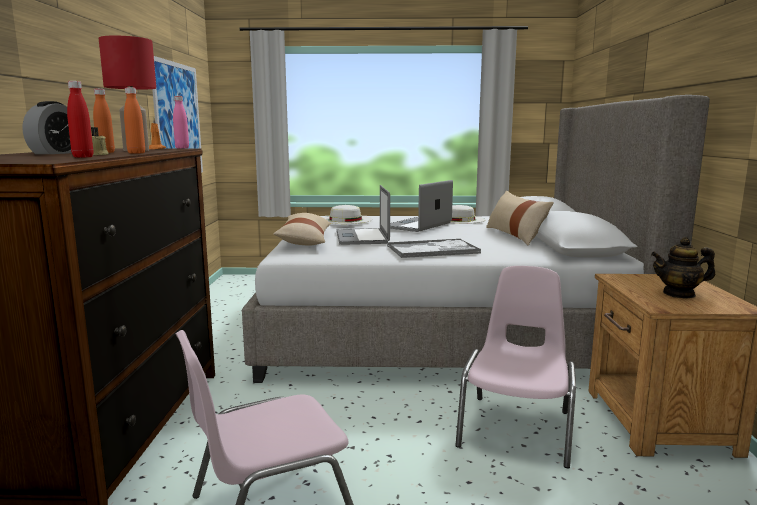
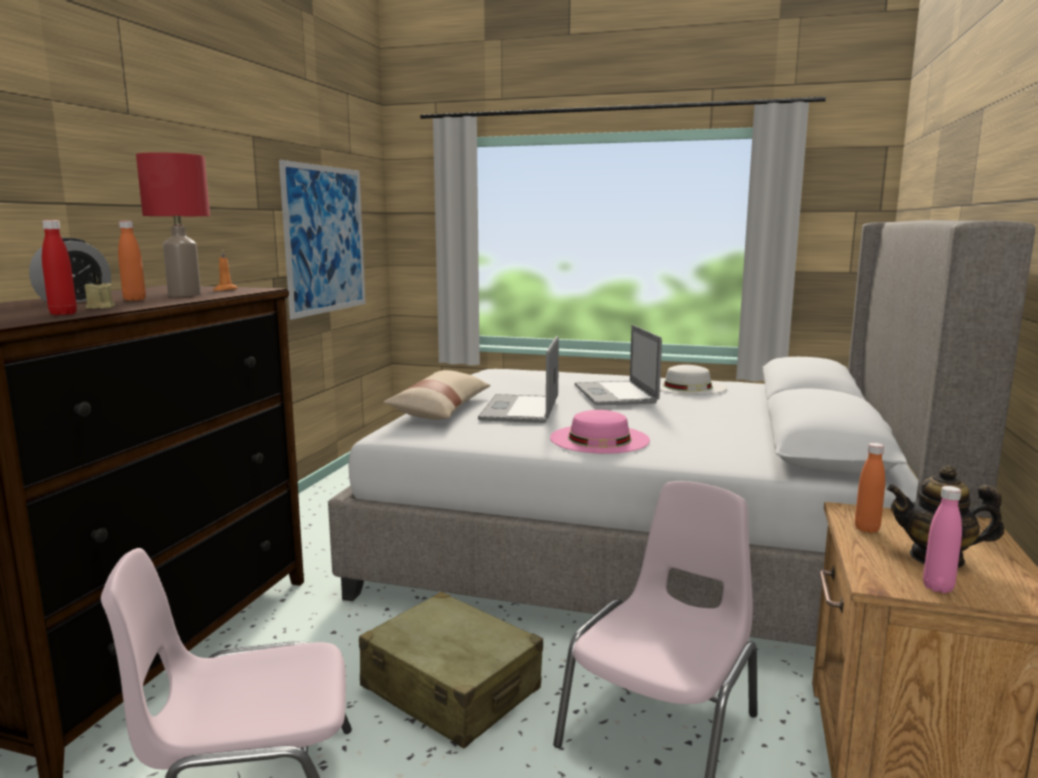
camera: 15 degrees right, 0 degrees up
orange bottle [124,87,145,154] -> orange bottle moved to [855,443,885,533]
pink bottle [173,96,189,148] -> pink bottle moved to [923,486,962,593]
white hat [323,205,372,224] -> none
tray [387,239,481,258] -> pink hat [550,410,650,454]
laptop [390,180,453,232] -> laptop turned 60 degrees counterclockwise [575,325,662,406]
beige pillow [486,191,554,245] -> none
none -> beige suitcase [359,592,543,749]

